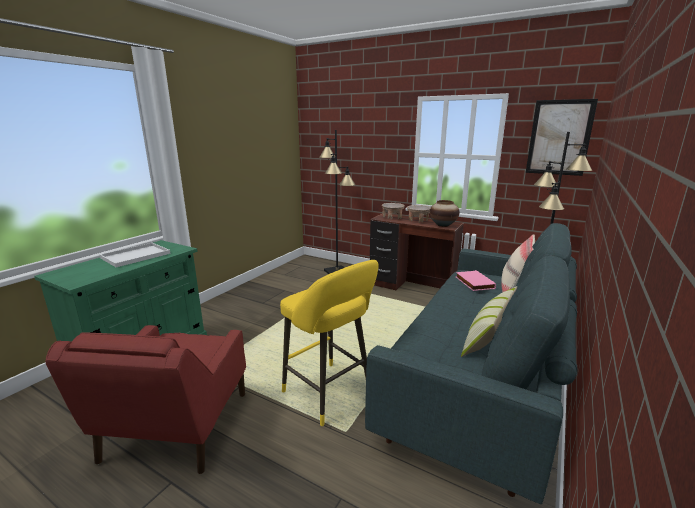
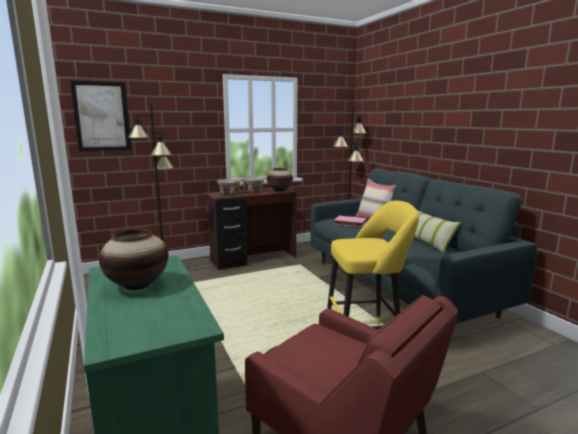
camera: 55 degrees left, 5 degrees down
white tray [100,243,171,267] -> vase [99,229,168,290]
picture [526,99,598,176] -> picture moved to [70,81,132,151]

